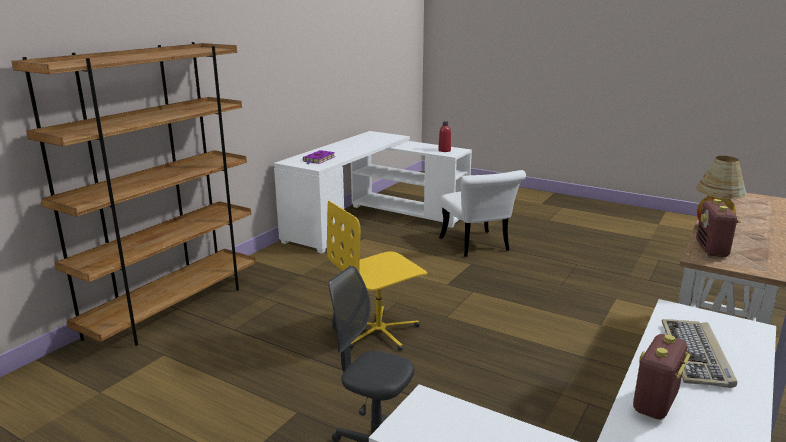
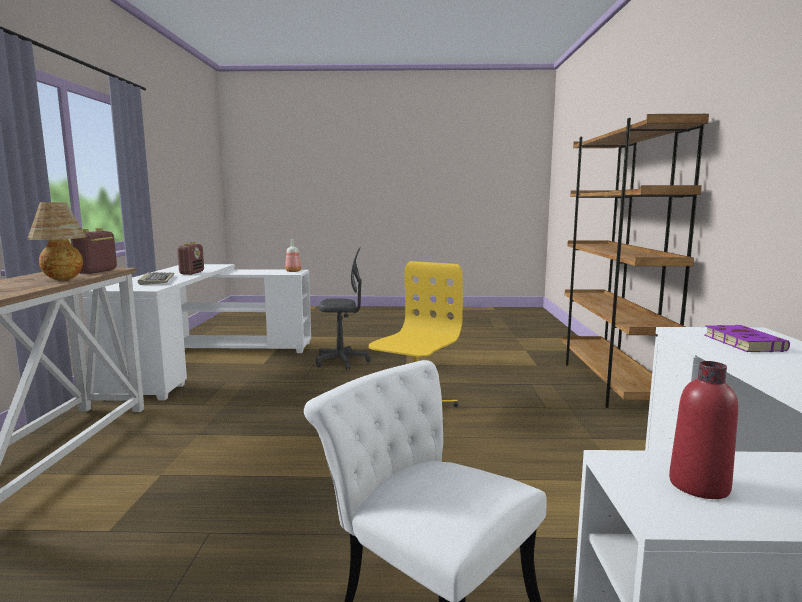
camera: 150 degrees right, 10 degrees down
radio [696,199,740,257] -> radio turned 150 degrees counterclockwise [71,228,117,274]
none -> bottle [285,239,301,272]

